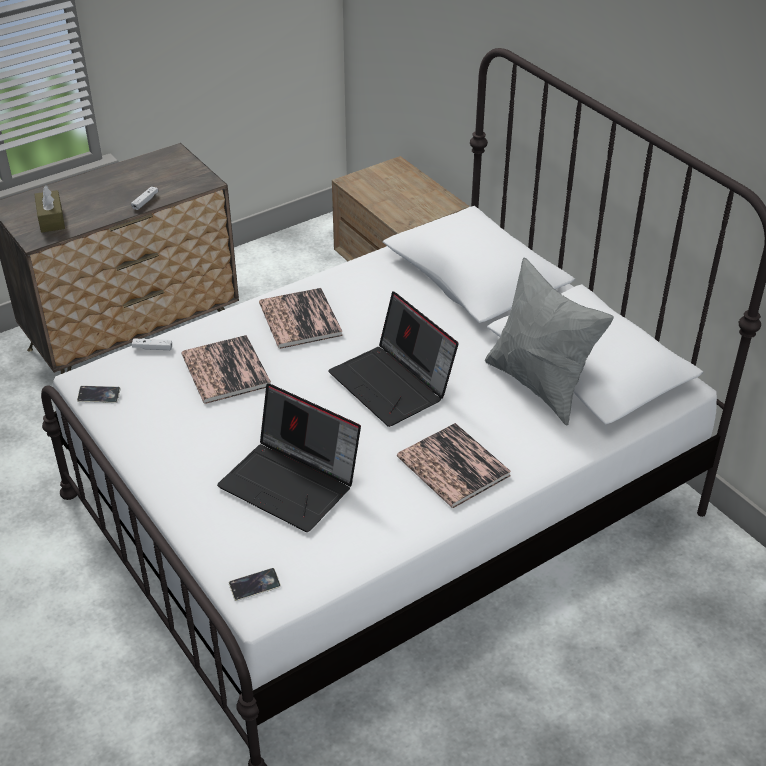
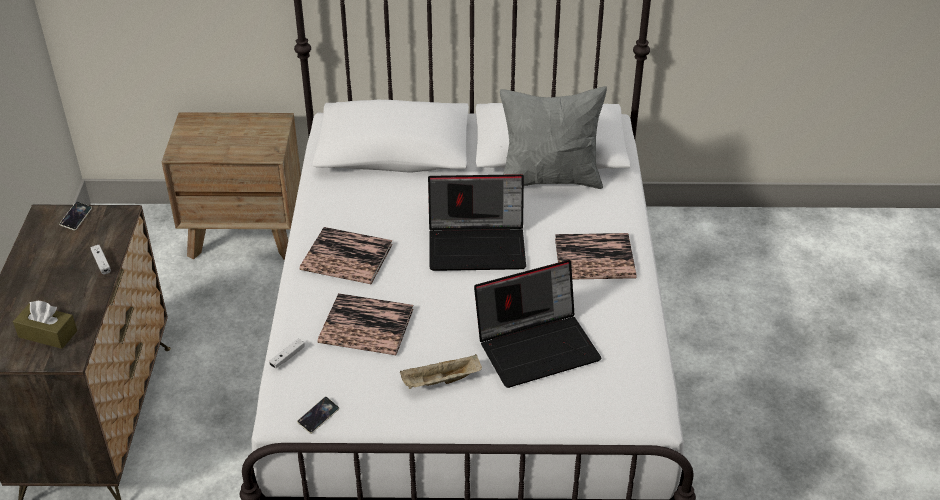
camera: 55 degrees left, 0 degrees up
phone [229,568,281,601] -> phone moved to [59,202,92,230]
none -> beige tray [400,354,482,389]

